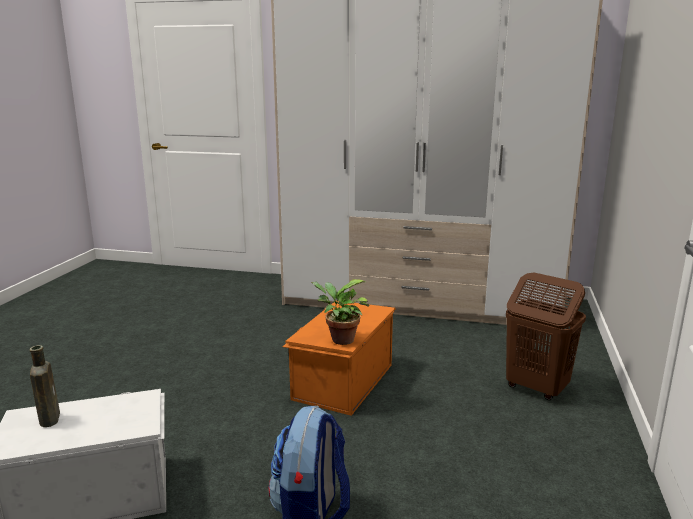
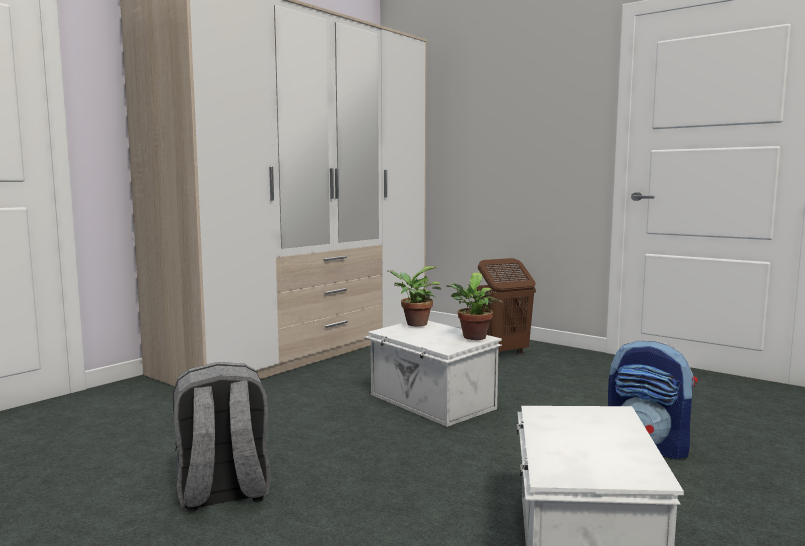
camera: 65 degrees left, 10 degrees down
brown bottle [30,345,60,427] -> none
orange storage box [282,300,395,416] -> white storage box [365,321,502,427]
none -> grey backpack [173,362,271,511]
none -> potted plant [387,266,442,327]

